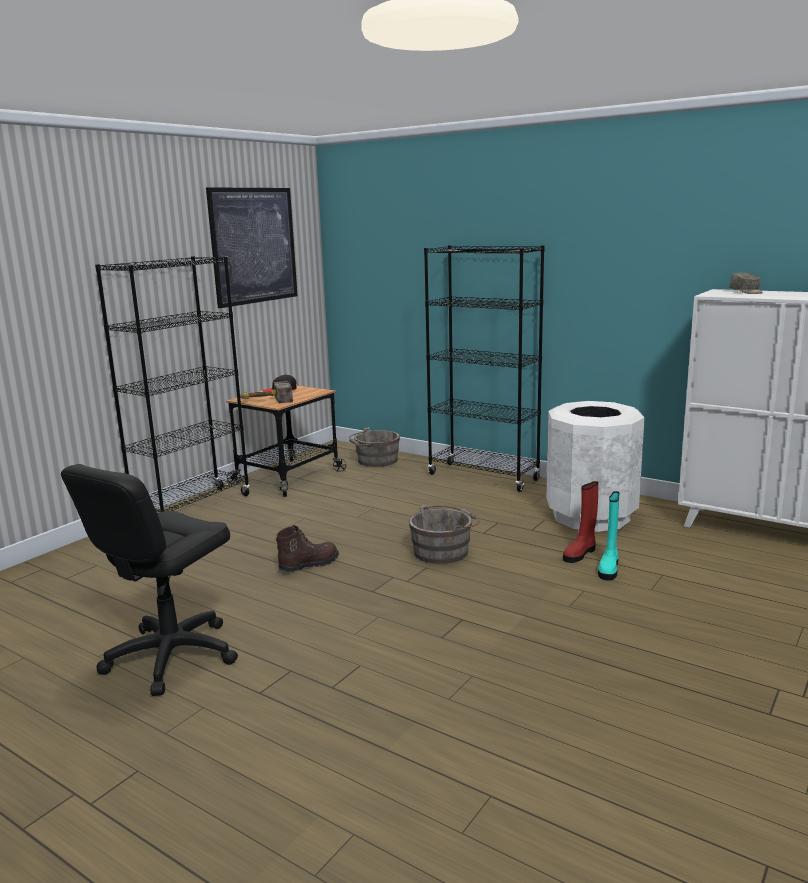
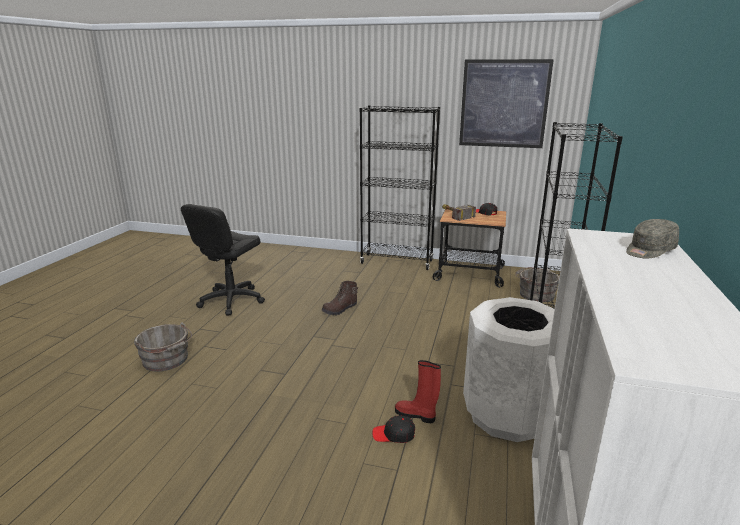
camera: 70 degrees right, 5 degrees up
black office chair [61,464,238,696] -> black office chair turned 75 degrees counterclockwise [181,204,265,316]
brown boot [276,525,339,572] -> brown boot turned 105 degrees clockwise [321,281,358,316]
grey bucket [409,505,480,564] -> grey bucket moved to [134,322,192,371]
turquoise boot [598,491,620,580] -> black cap [372,416,415,443]

